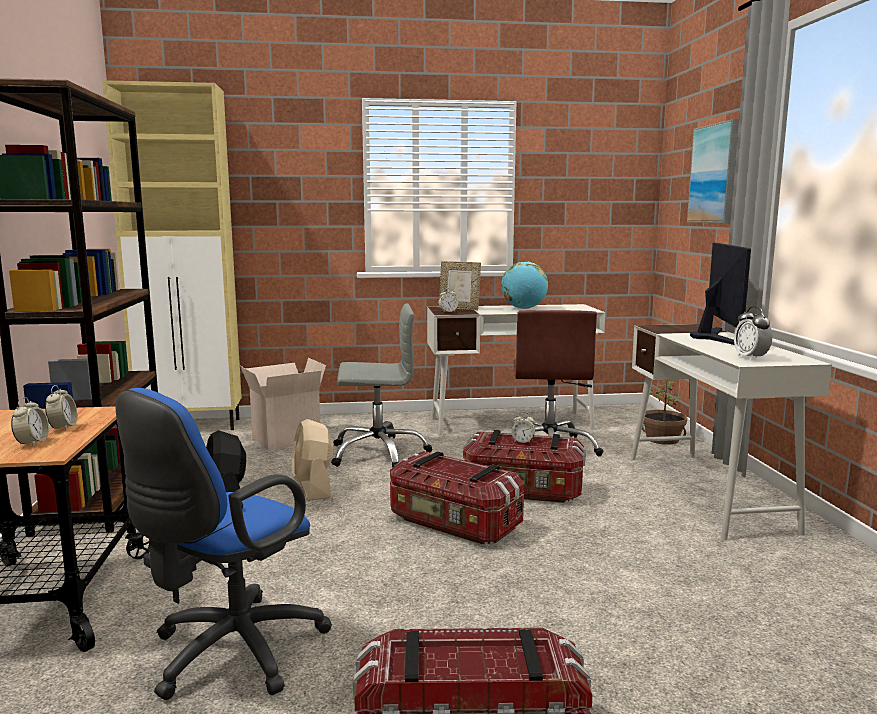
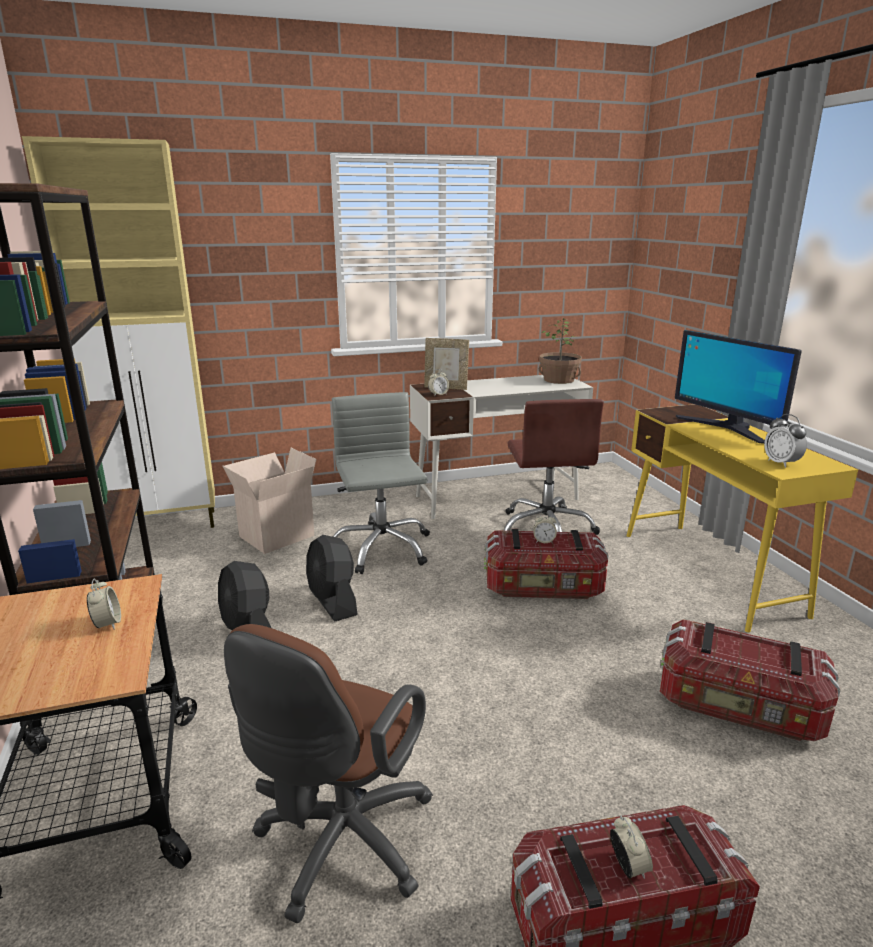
camera: 10 degrees left, 10 degrees up
alarm clock [11,397,49,447] -> alarm clock moved to [610,816,653,879]
blue office chair [115,388,332,700] -> brown office chair [224,624,433,923]
beige fan [292,419,333,501] -> black fan [306,535,358,622]
grey office chair [331,303,432,468] -> grey office chair turned 90 degrees counterclockwise [332,392,430,574]
storage box [390,451,524,544] -> storage box moved to [660,619,841,741]
globe [501,262,548,309] -> none
white desk [631,324,832,540] -> yellow desk [627,404,858,632]
potted plant [642,379,687,445] -> potted plant moved to [539,317,582,384]
picture [687,119,739,223] -> none
monitor [690,243,751,345] -> monitor turned 150 degrees clockwise [675,330,802,444]

